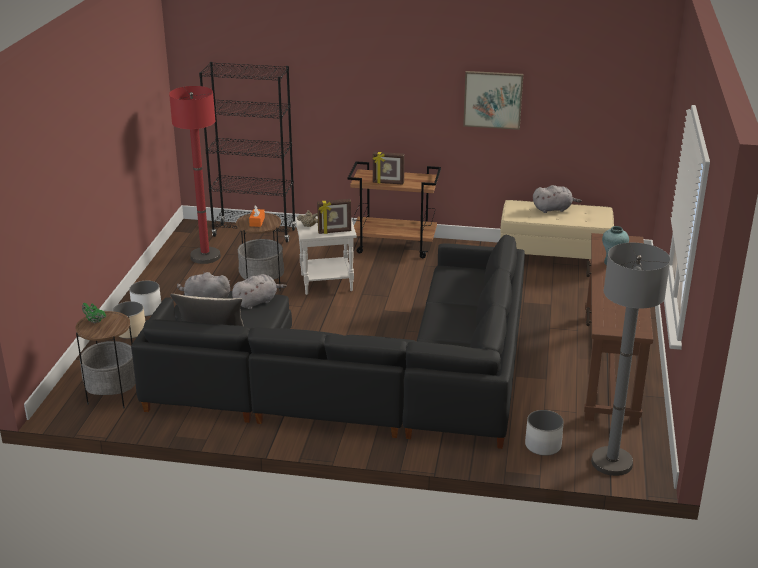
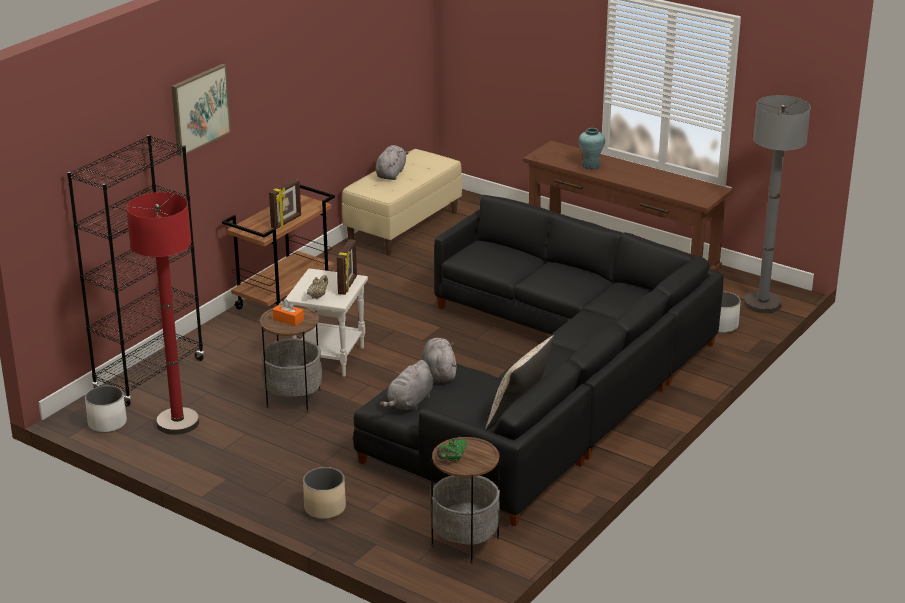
camera: 65 degrees left, 0 degrees up
white planter [129,281,161,316] -> white planter moved to [85,386,127,433]
picture [463,71,523,130] -> picture moved to [171,64,231,157]

